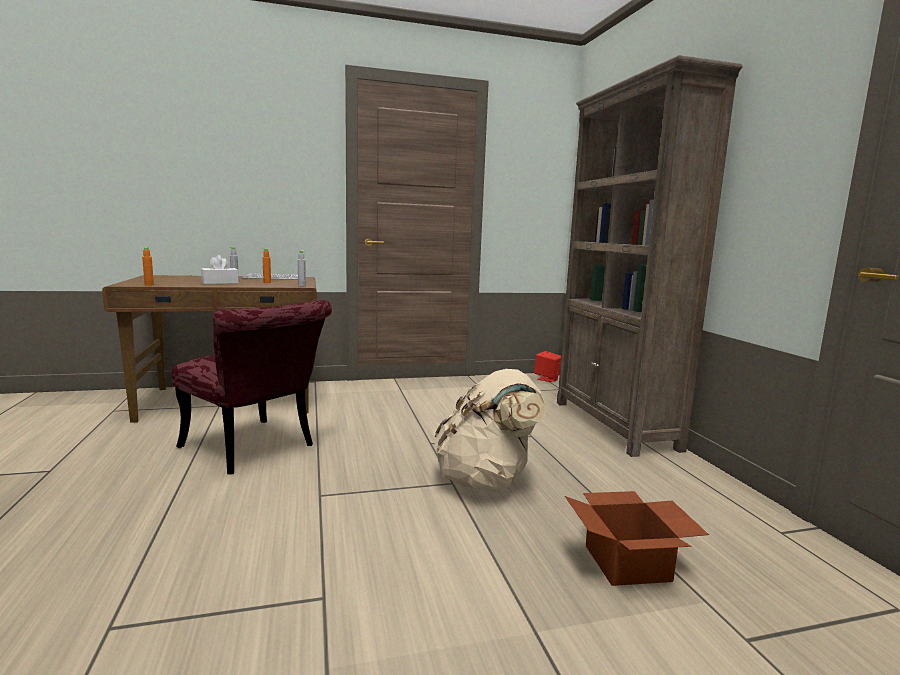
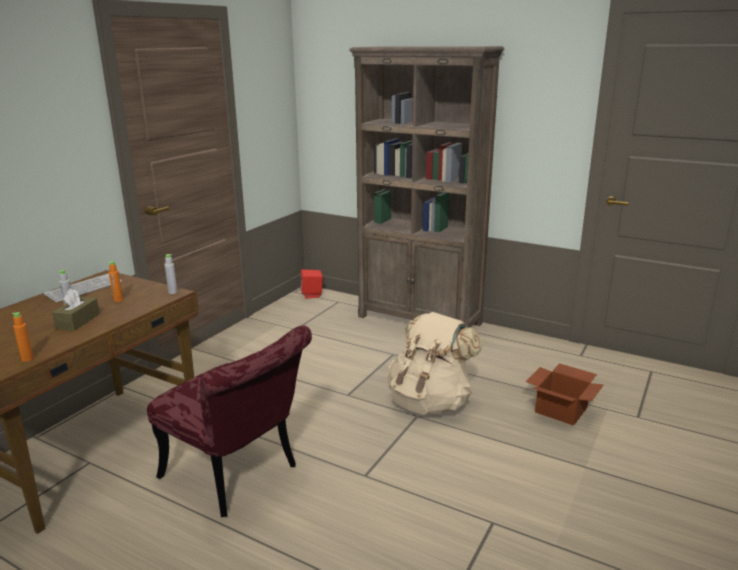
camera: 45 degrees left, 10 degrees up
red chair [172,300,332,474] -> red chair turned 45 degrees clockwise [147,325,312,517]
white tissue box [201,255,239,284] -> brown tissue box [52,288,100,331]

